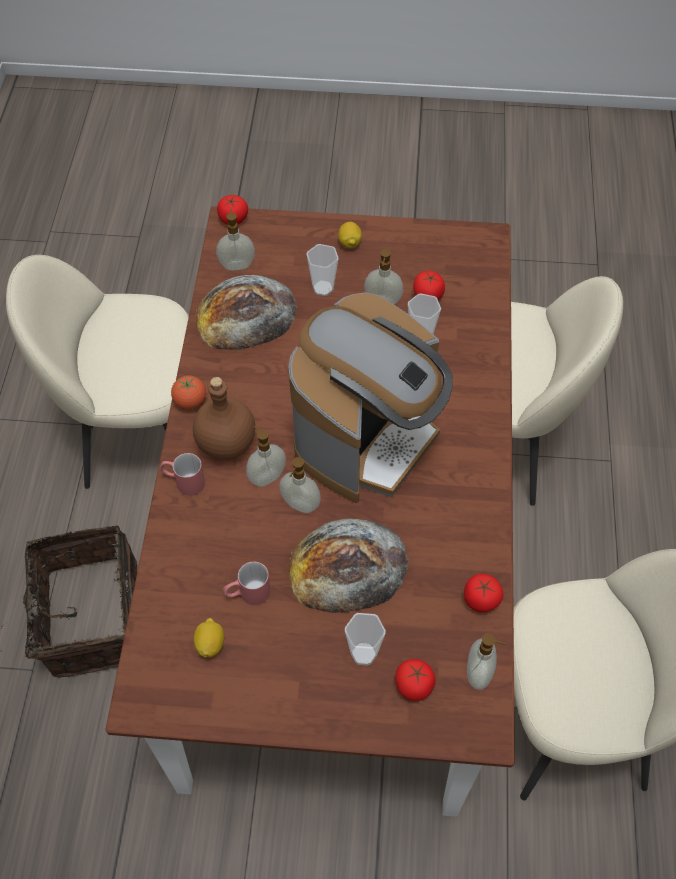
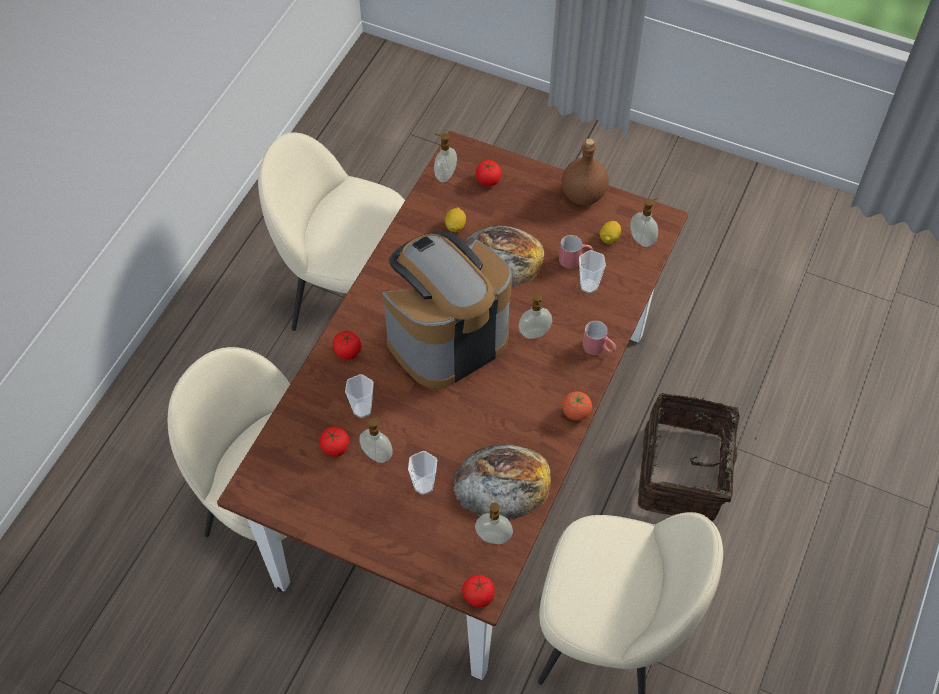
camera: 160 degrees left, 0 degrees up
brown bottle [193,377,255,460] -> brown bottle moved to [561,138,609,205]
soap dispenser [279,457,321,513] -> soap dispenser moved to [630,198,658,247]
lemon [338,222,362,249] -> lemon moved to [445,207,466,232]
cup [345,613,386,666] -> cup moved to [579,250,606,293]
tomato [464,574,504,612] -> tomato moved to [333,331,361,360]

